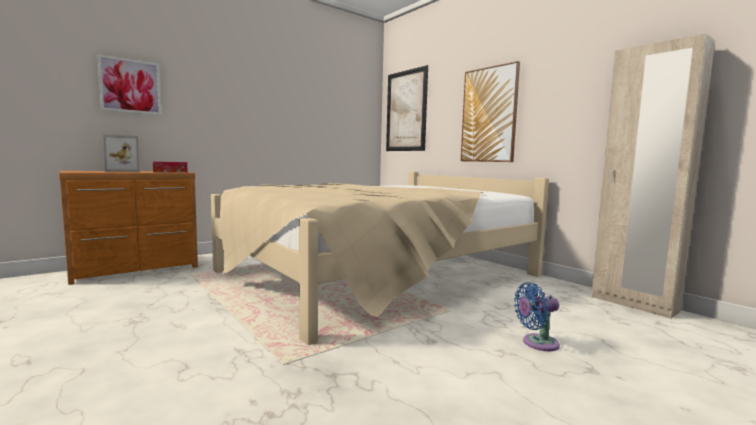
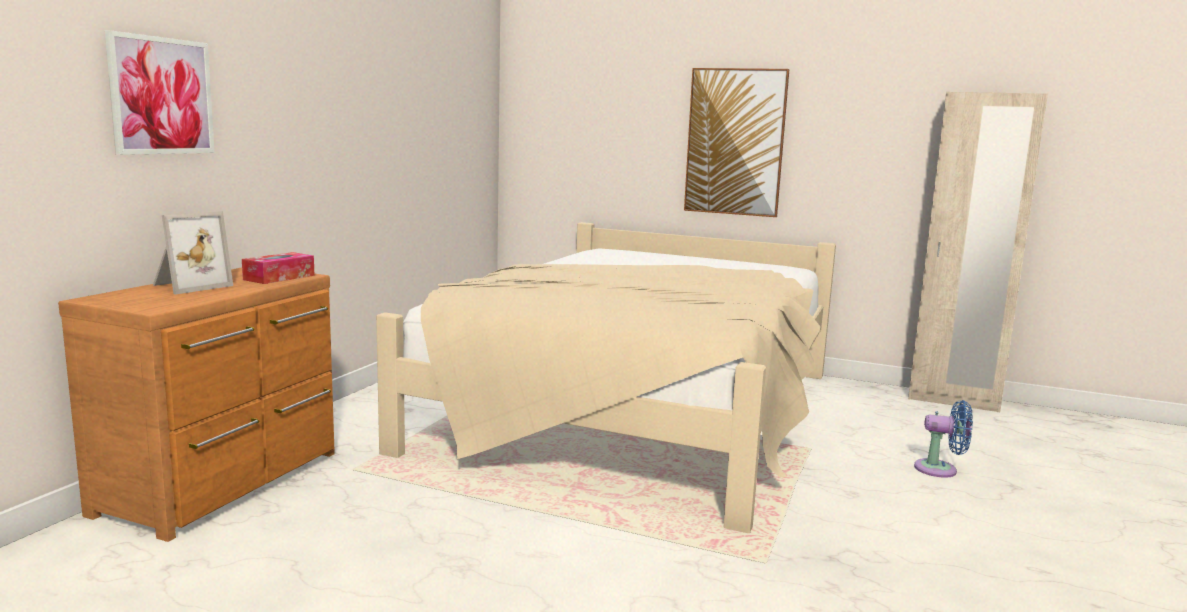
camera: 30 degrees left, 5 degrees up
picture [386,65,428,151] -> none
blue fan [514,282,560,351] -> blue fan turned 120 degrees counterclockwise [914,400,973,478]

